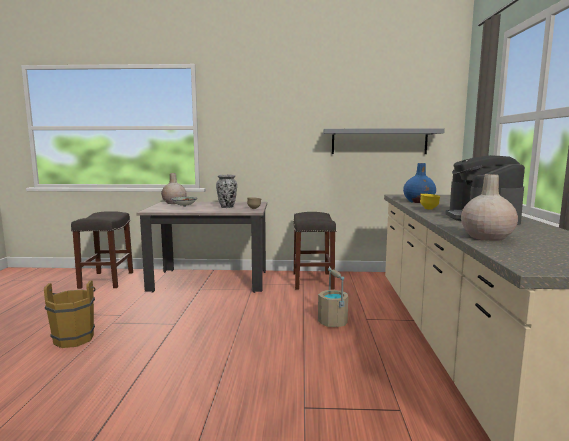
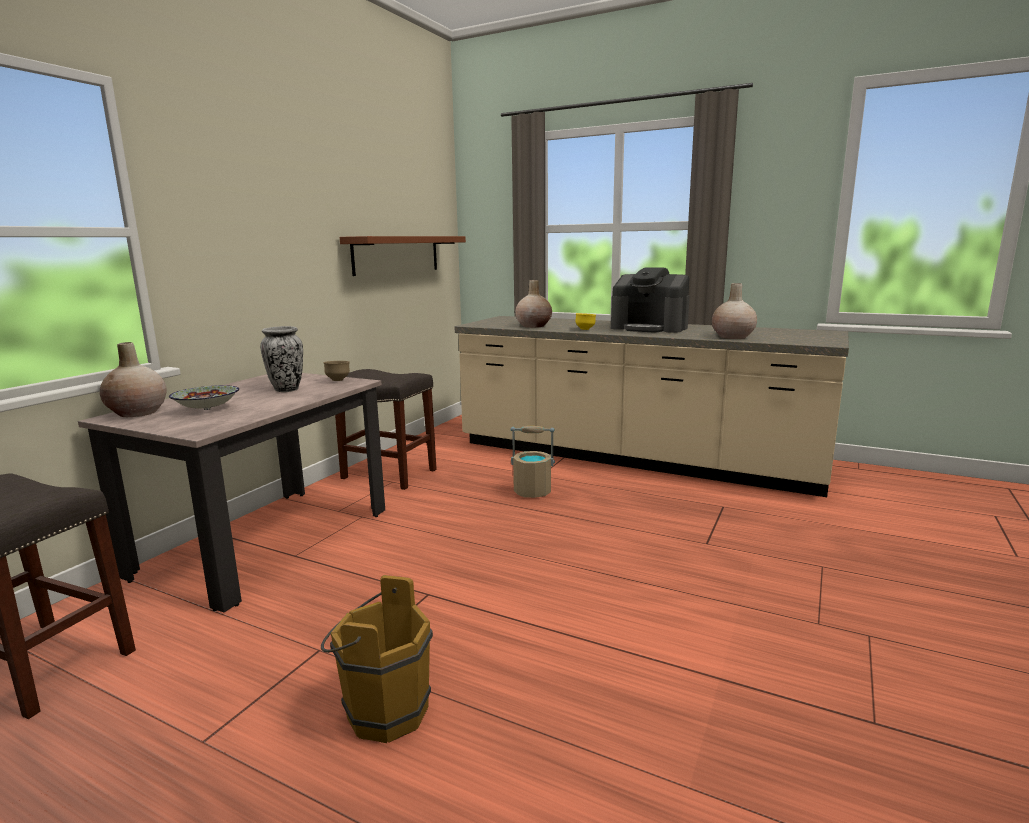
camera: 65 degrees left, 5 degrees up
grey shelf [323,128,445,154] -> brown shelf [340,236,466,276]
blue vase [403,163,436,203] -> beige vase [515,280,552,328]

